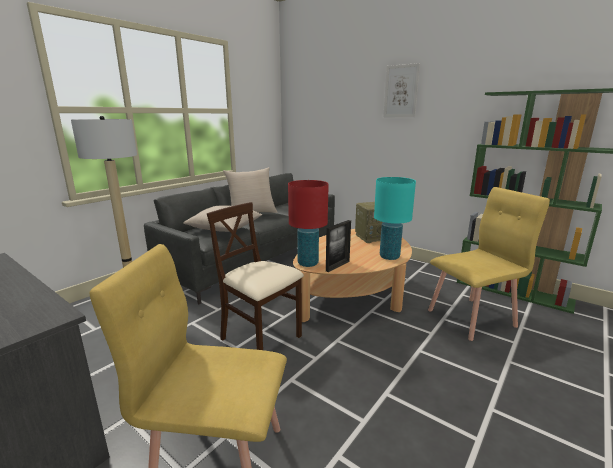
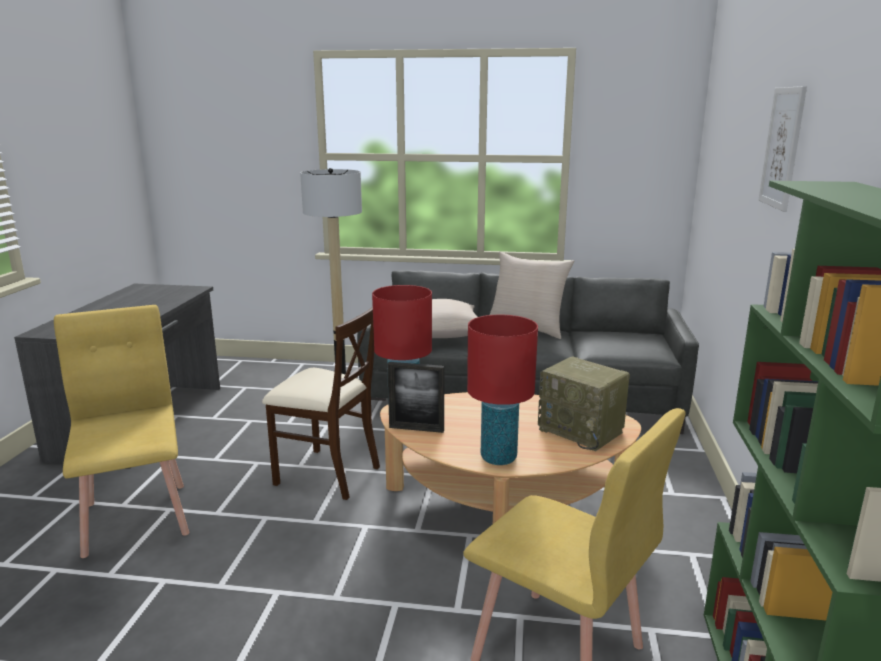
camera: 60 degrees right, 0 degrees up
beige chair [207,202,304,350] -> beige chair turned 105 degrees clockwise [262,307,380,500]
turquoise table lamp [374,177,416,260] -> red table lamp [467,315,538,465]

